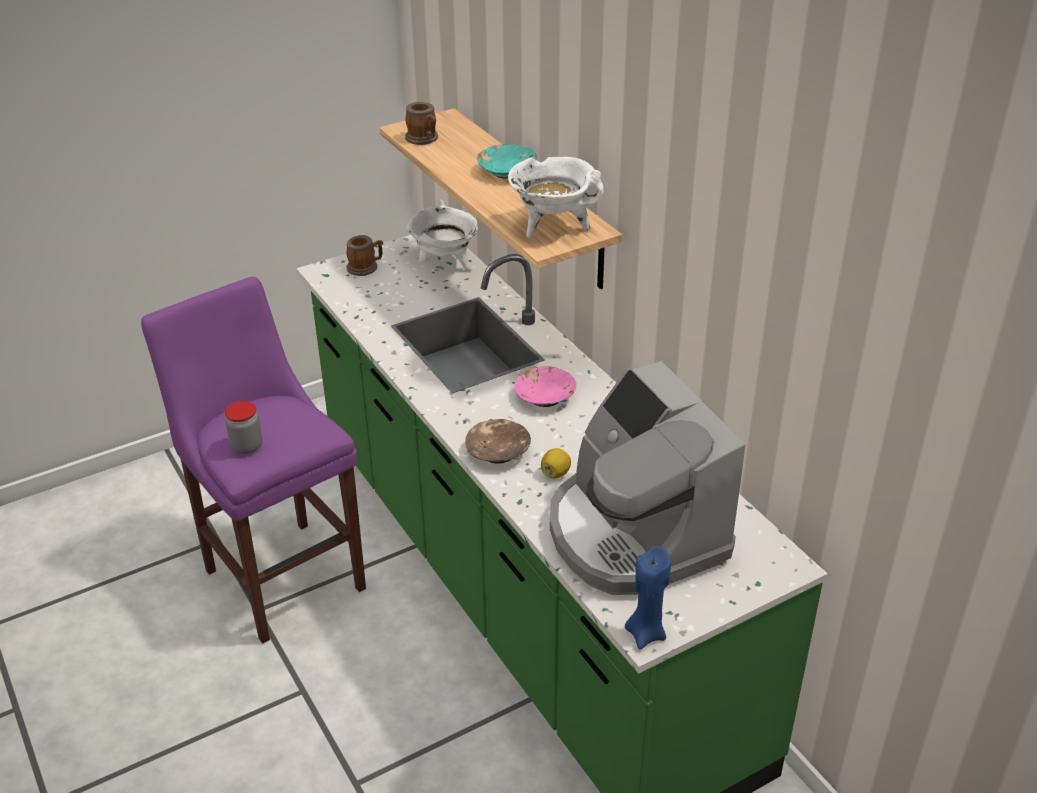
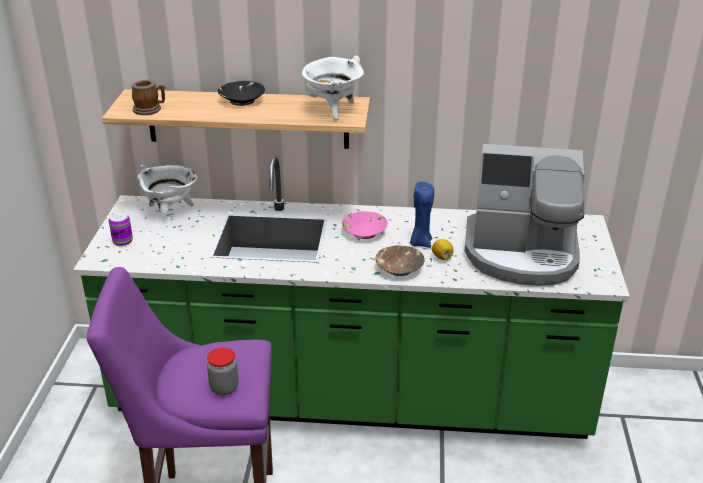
camera: 55 degrees left, 5 degrees down
mug [346,235,383,276] -> can [109,212,133,246]
turquoise bowl [477,144,537,179] -> black bowl [218,81,265,106]
blue candle [625,546,671,649] -> blue candle moved to [410,181,434,248]

